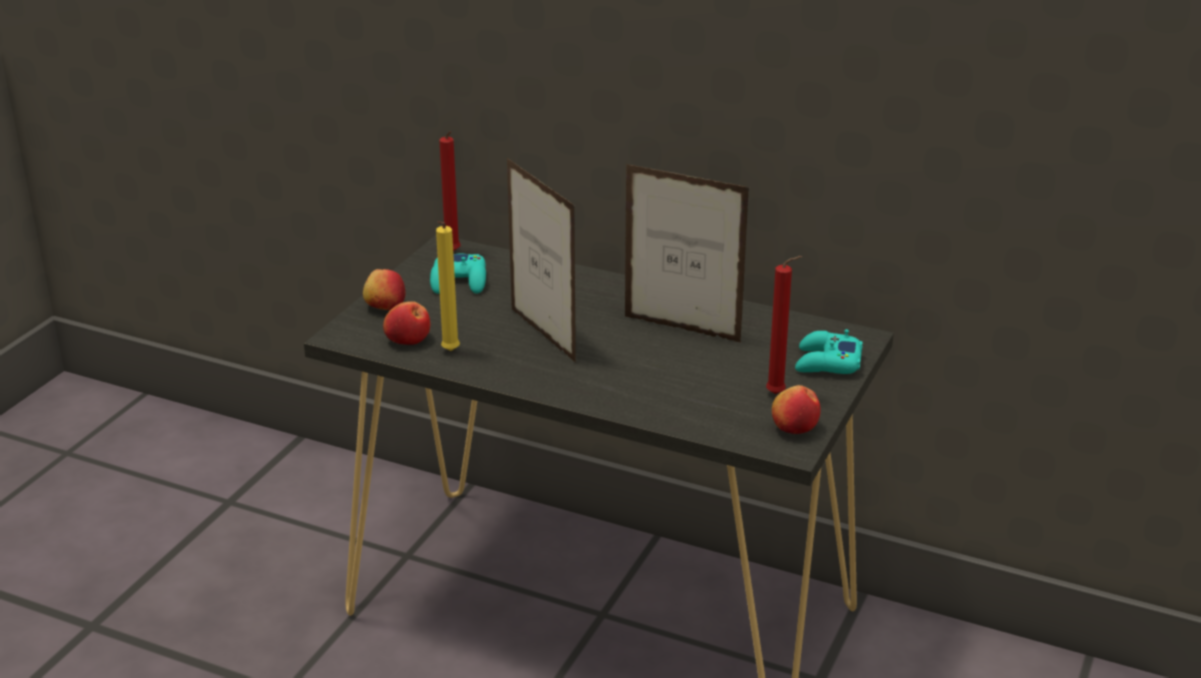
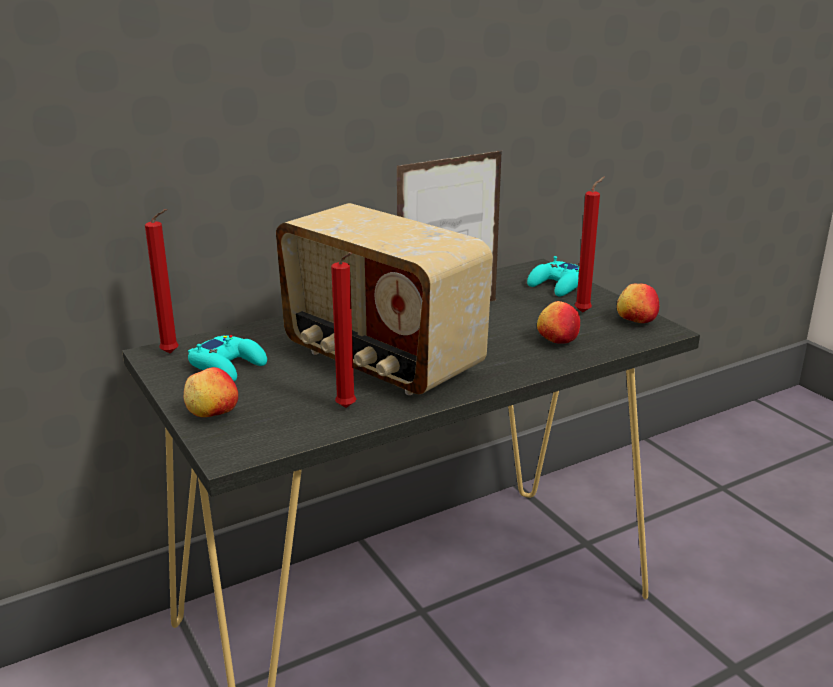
camera: 55 degrees left, 5 degrees down
apple [383,301,430,345] -> apple moved to [537,301,580,343]
yellow candle [436,221,460,351] -> red candle [331,252,356,408]
picture frame [507,158,576,363] -> radio [276,203,493,395]

